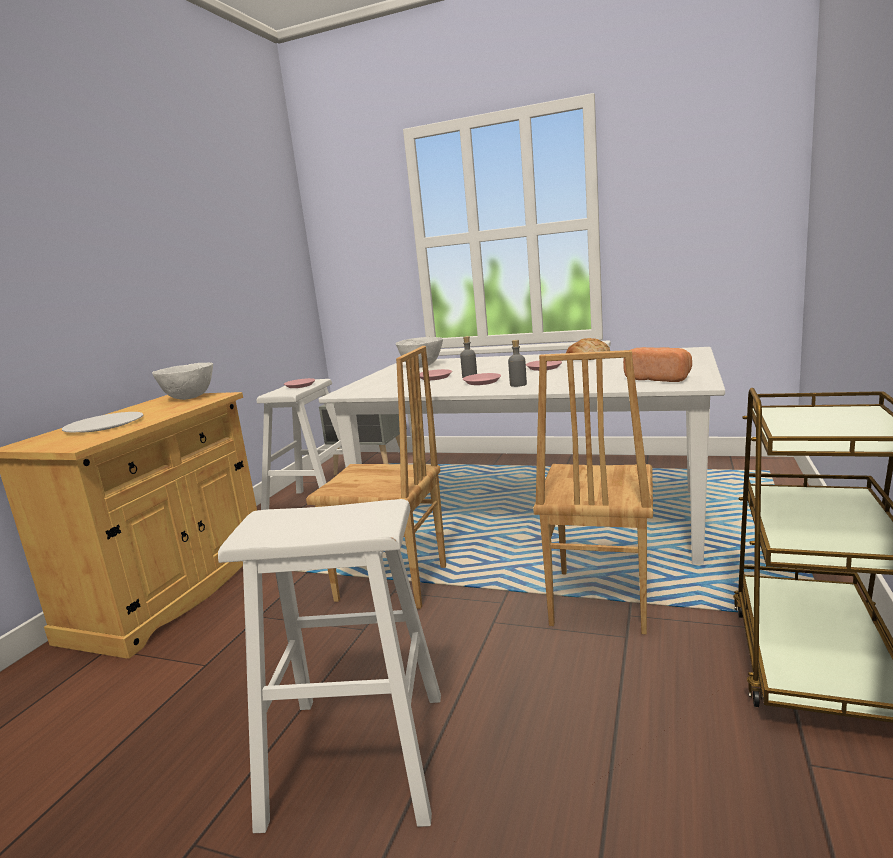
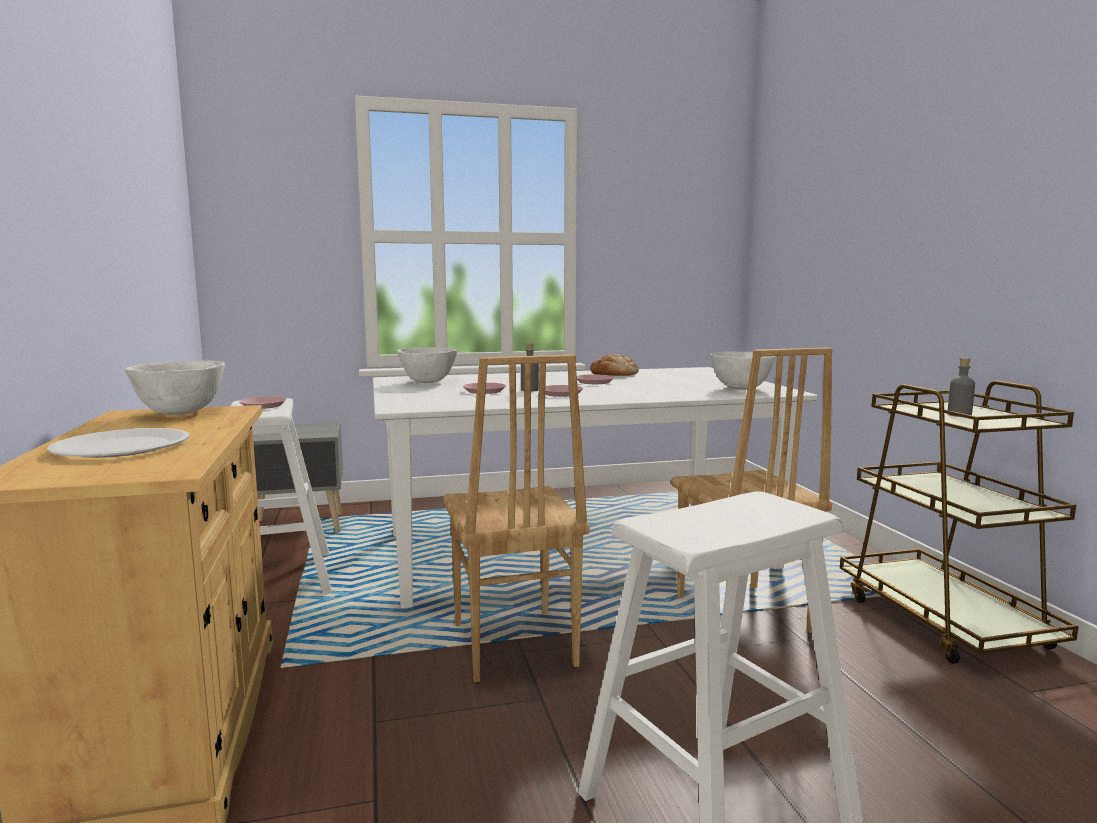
camera: 35 degrees left, 5 degrees down
brown chair [306,346,446,609] -> brown chair turned 90 degrees clockwise [443,355,590,682]
grey bottle [508,340,527,387] -> grey bottle moved to [948,358,975,417]
bread [623,347,692,382] -> white bowl [710,352,775,390]

